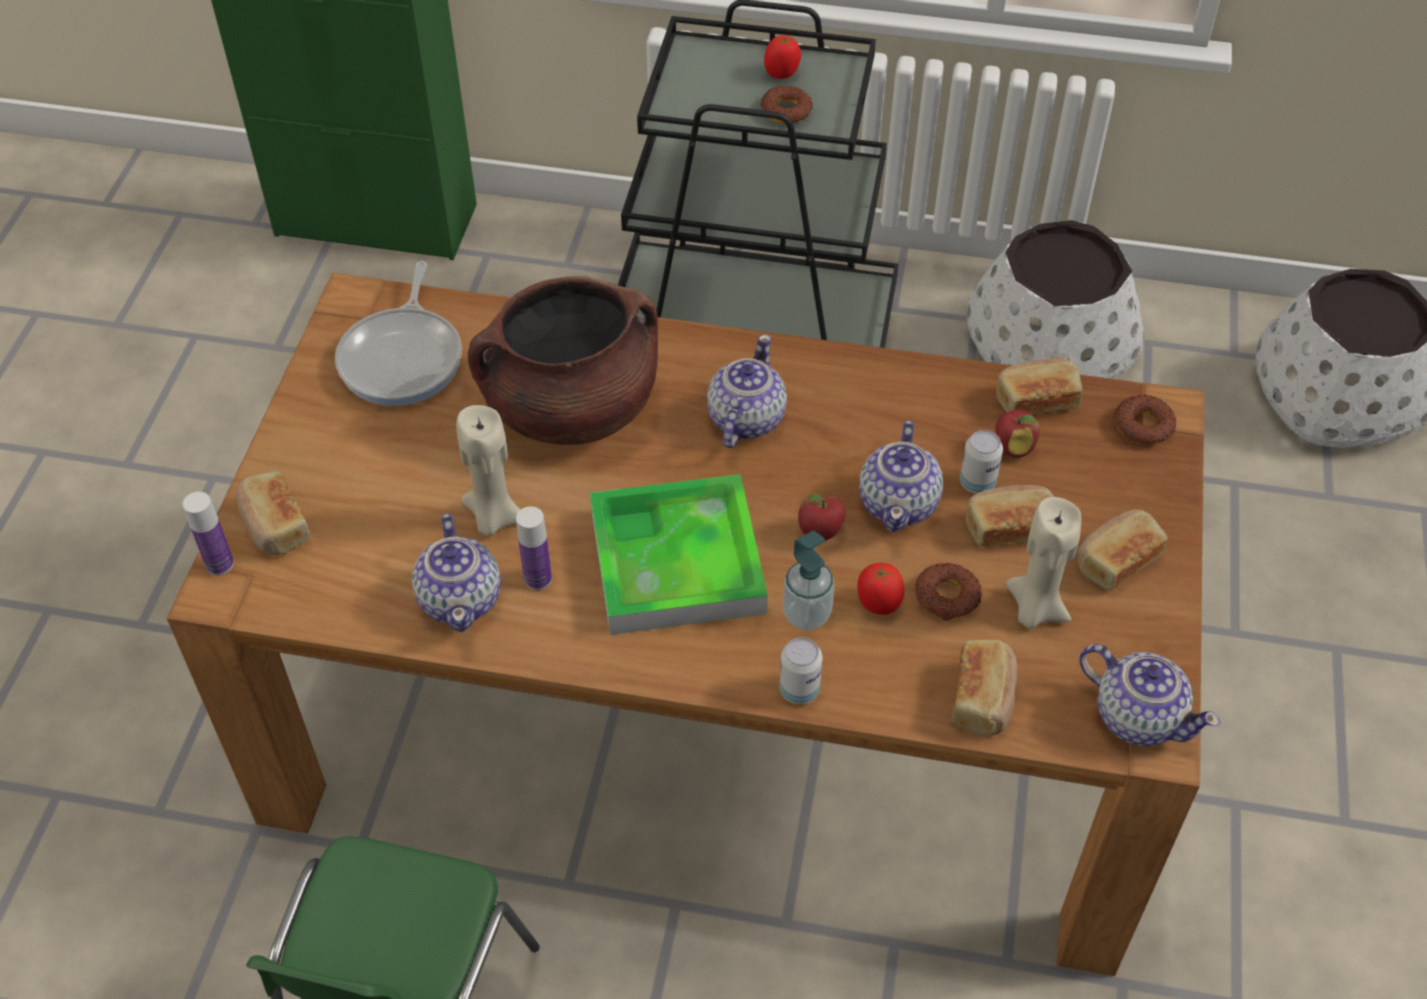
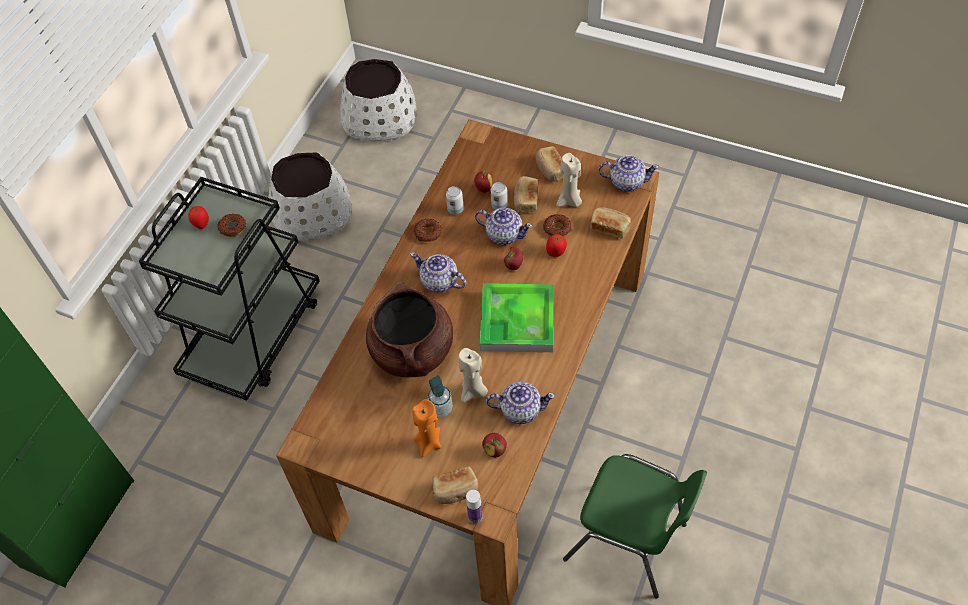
camera: 75 degrees left, 5 degrees up
frying pan [335,261,462,406] -> none
bottle [516,506,552,590] -> none
can [779,637,822,704] -> can moved to [446,186,464,214]
soap dispenser [783,531,834,630] -> soap dispenser moved to [428,375,453,417]
bread [996,359,1082,414] -> none
teapot [1079,644,1220,746] -> teapot turned 45 degrees clockwise [598,155,660,191]
donut [1113,394,1176,444] -> donut moved to [414,219,442,242]
none -> orange candle [412,399,441,457]
none -> apple [482,433,507,457]

